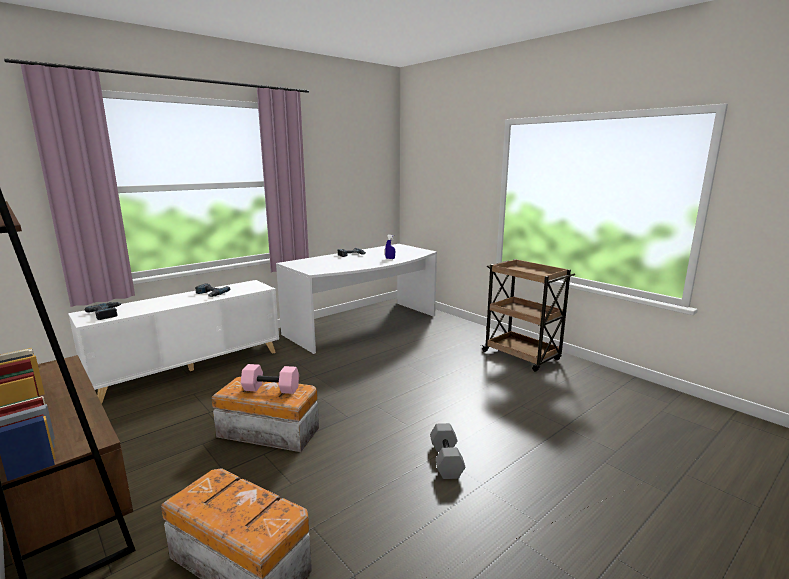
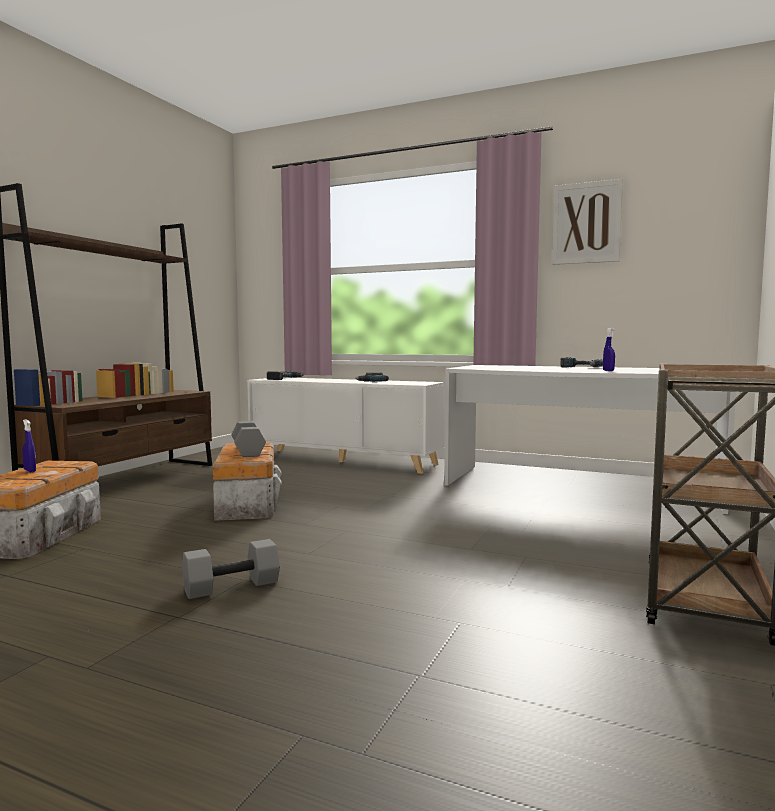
camera: 65 degrees right, 10 degrees down
pink dumbbell [241,364,299,394] -> grey dumbbell [231,421,266,457]
none -> blue spray bottle [23,419,36,472]
none -> picture [552,179,623,265]

